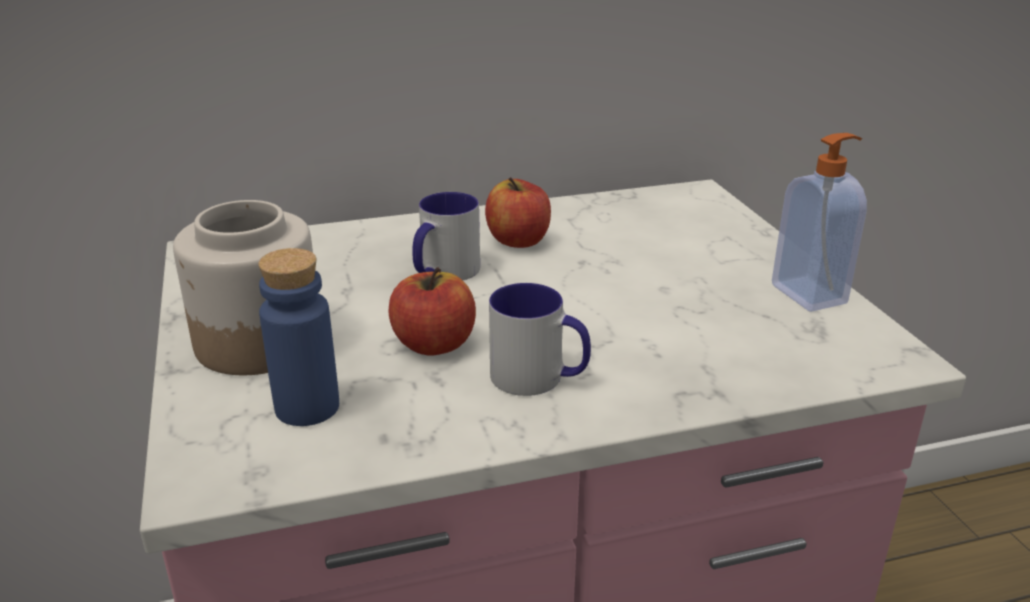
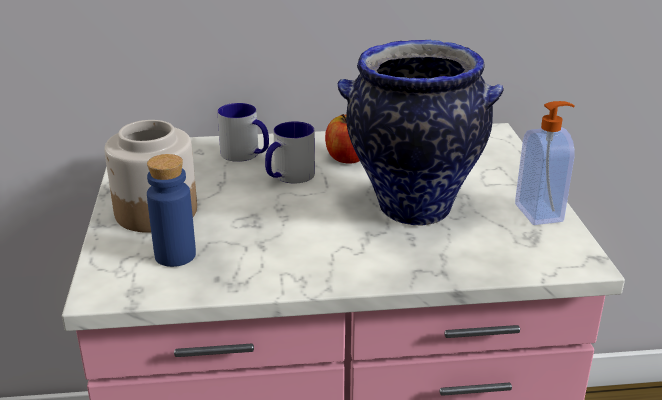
camera: 10 degrees right, 0 degrees up
apple [388,267,476,356] -> none
mug [489,283,591,396] -> mug moved to [217,103,269,162]
none -> vase [337,40,504,225]

